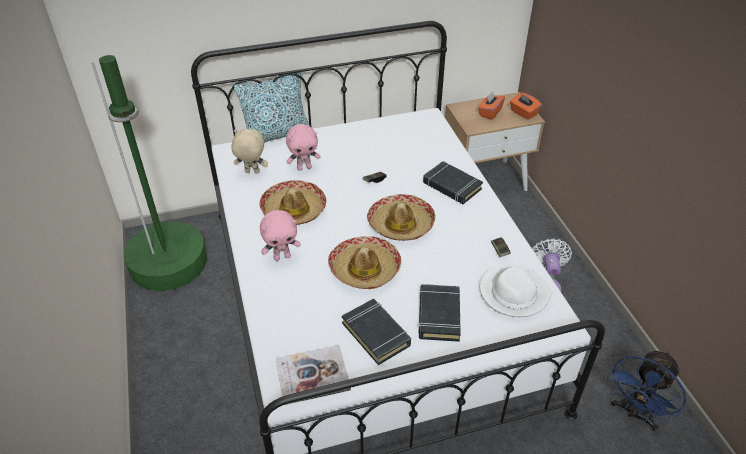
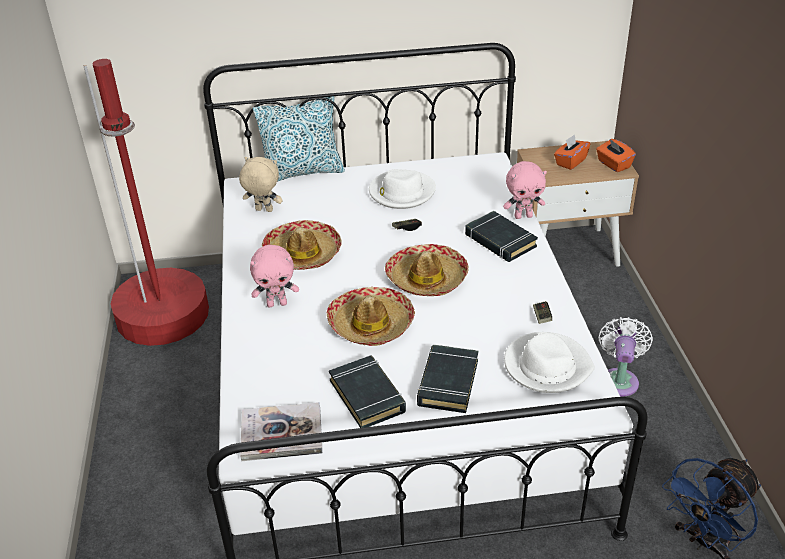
camera: 10 degrees right, 5 degrees down
green floor lamp [91,55,207,291] -> red floor lamp [84,59,209,346]
pink plush toy [286,124,321,171] -> pink plush toy moved to [503,161,547,219]
none -> white hat [369,169,436,209]

